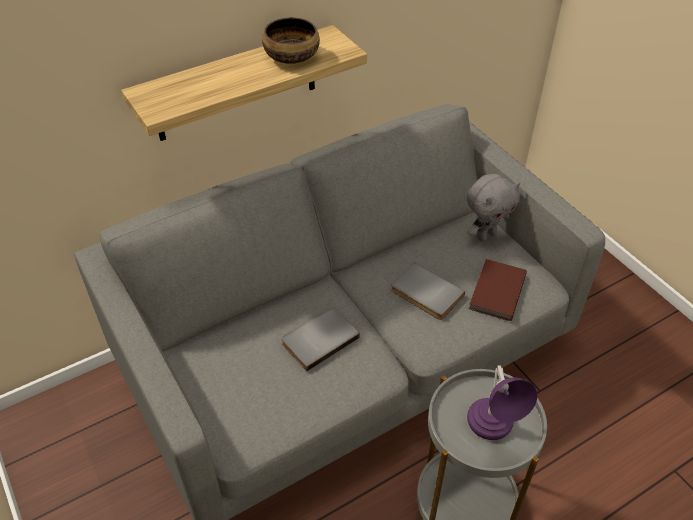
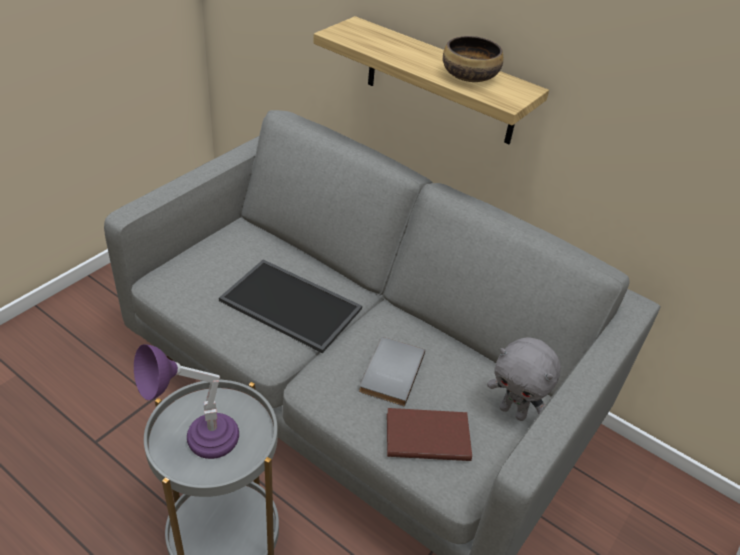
camera: 65 degrees right, 5 degrees down
grey book [281,308,360,372] -> tray [219,260,362,353]

